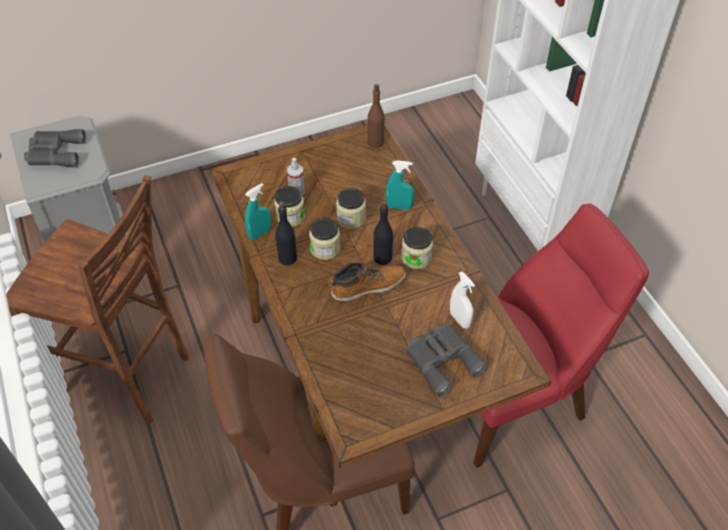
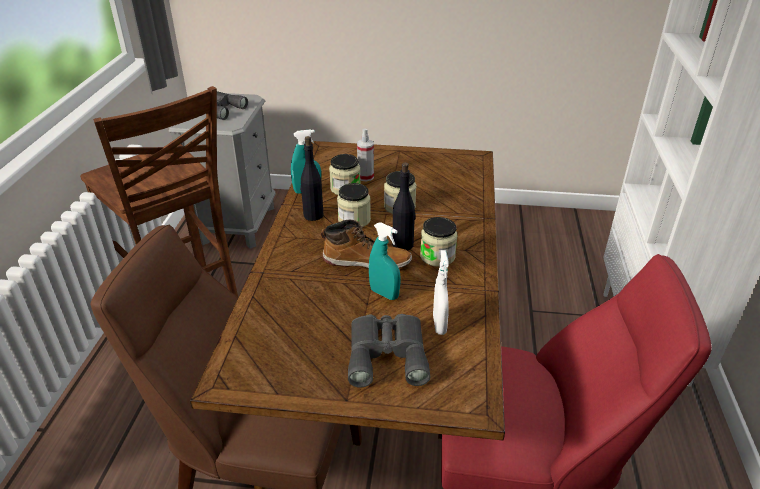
camera: 30 degrees right, 15 degrees down
brown bottle [368,84,385,148] -> none
turquoise spray bottle [386,160,414,210] -> turquoise spray bottle moved to [369,222,401,300]

